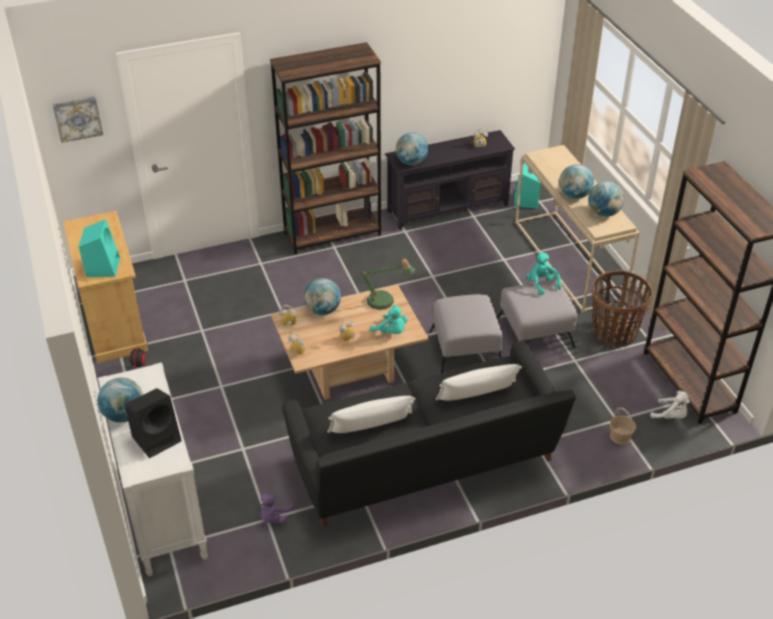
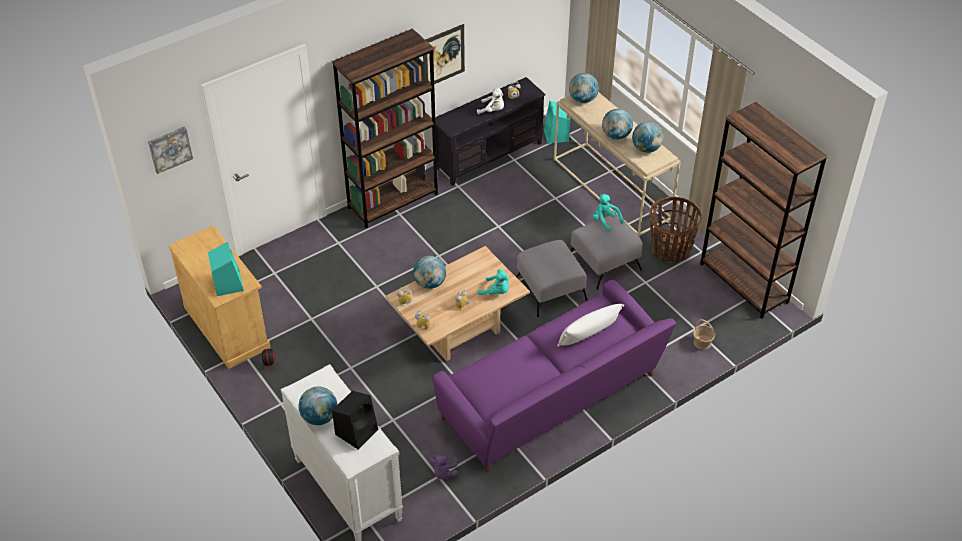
camera: 15 degrees left, 5 degrees up
black sofa [282,341,576,527] -> purple sofa [432,279,676,472]
white pillow [327,396,416,433] -> none
table lamp [361,258,415,310] -> none
globe [396,133,428,165] -> globe moved to [569,73,599,103]
white plush toy [650,391,690,419] -> white plush toy moved to [477,88,504,114]
none -> picture [423,24,465,84]

